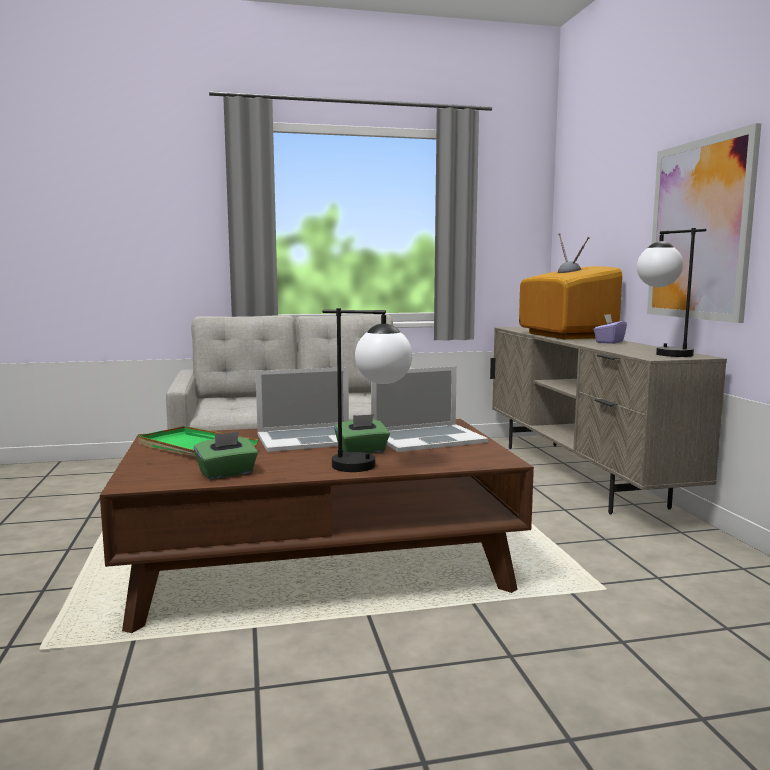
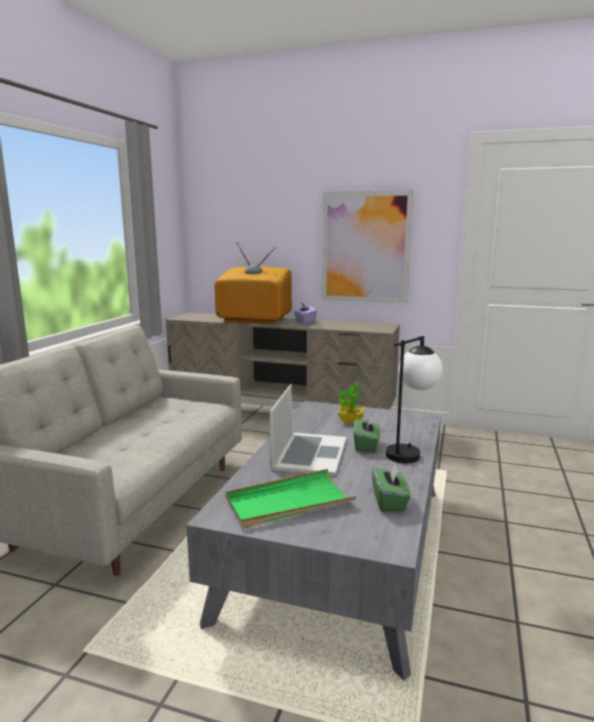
camera: 60 degrees left, 5 degrees up
brown coffee table [100,419,534,633] -> grey coffee table [186,401,441,681]
laptop [371,366,488,452] -> potted plant [338,382,364,423]
table lamp [637,228,706,357] -> none

